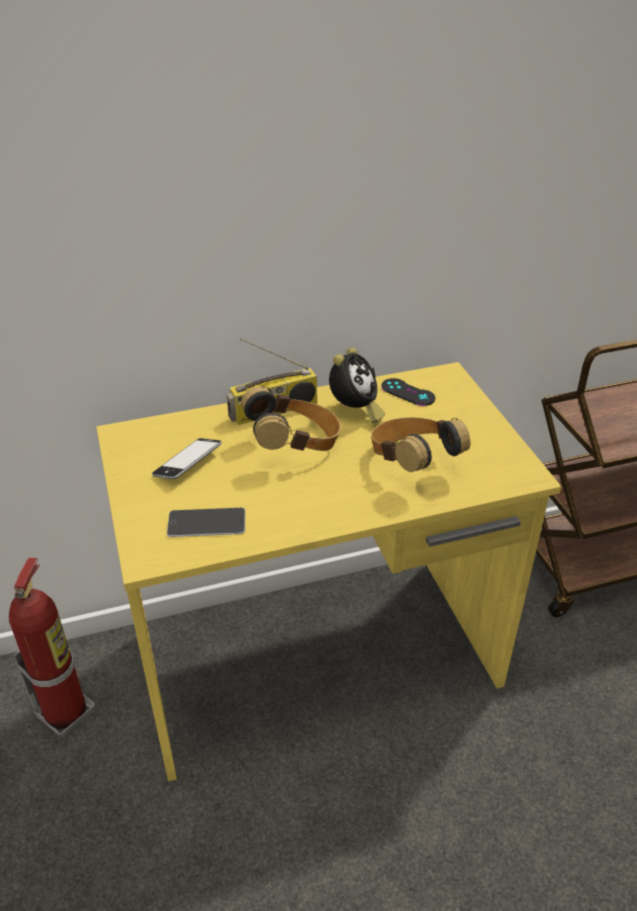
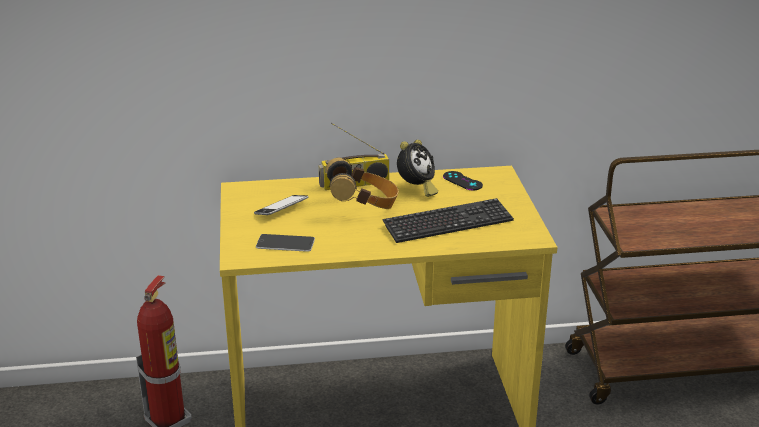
camera: 10 degrees right, 10 degrees down
headphones [371,417,470,472] -> keyboard [382,198,514,243]

